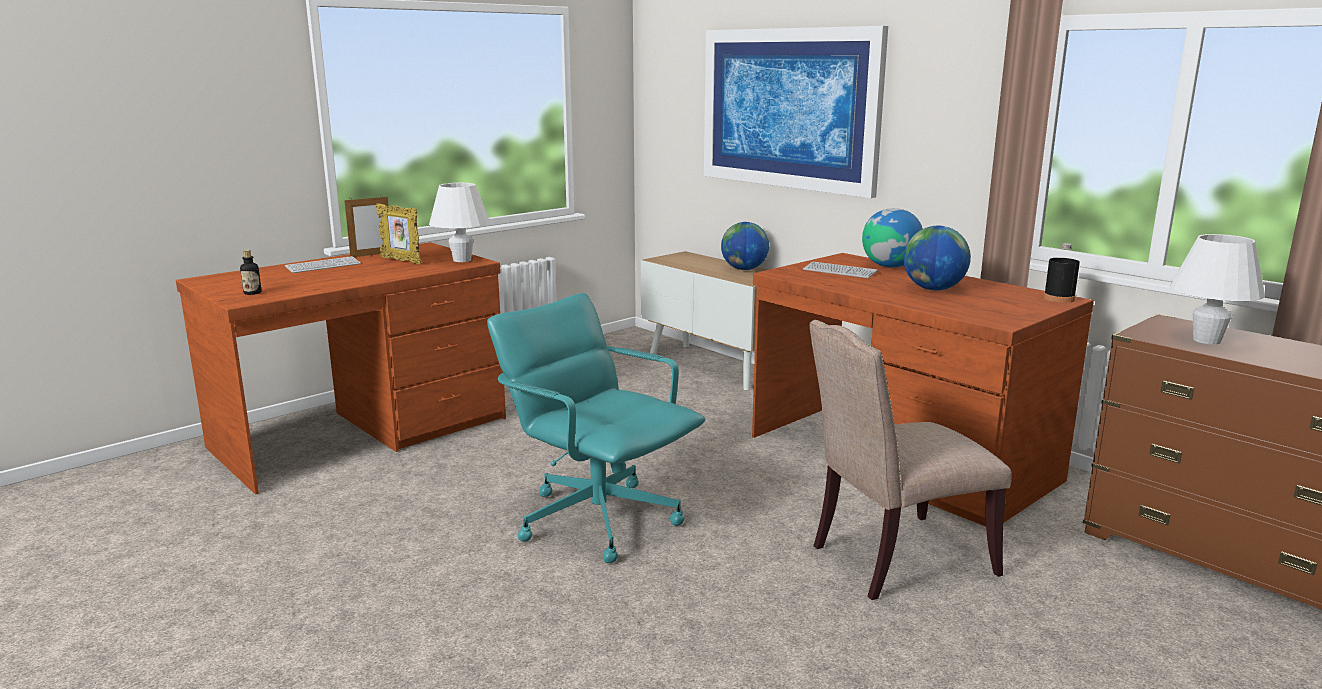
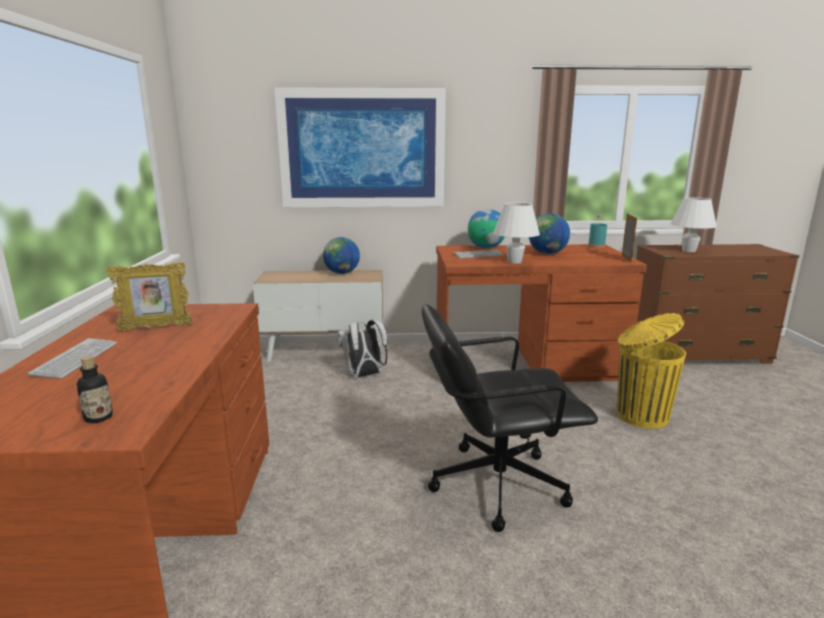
camera: 50 degrees left, 0 degrees up
picture frame [344,195,389,257] -> picture frame moved to [622,214,637,263]
white table lamp [429,183,490,262] -> white table lamp moved to [493,203,540,264]
turquoise office chair [487,293,705,563] -> black office chair [422,304,598,532]
beige chair [809,320,1012,600] -> yellow trash can [617,313,686,429]
black bottle [1044,243,1080,303] -> turquoise bottle [588,215,607,248]
none -> white backpack [337,320,388,378]

